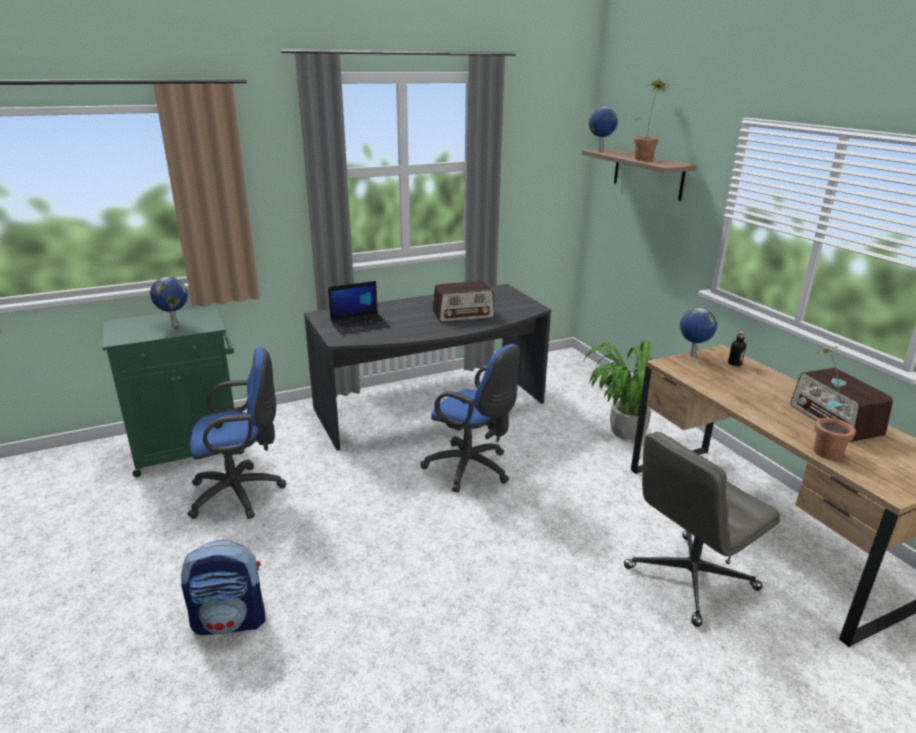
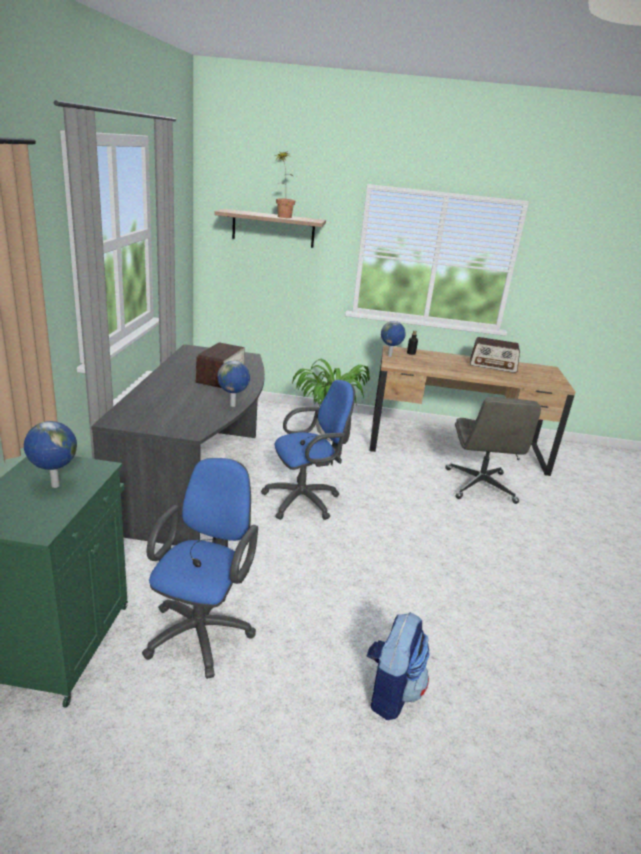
camera: 60 degrees left, 0 degrees up
laptop [328,281,390,335] -> none
globe [589,107,618,151] -> globe moved to [217,361,250,407]
potted plant [810,346,856,460] -> none

